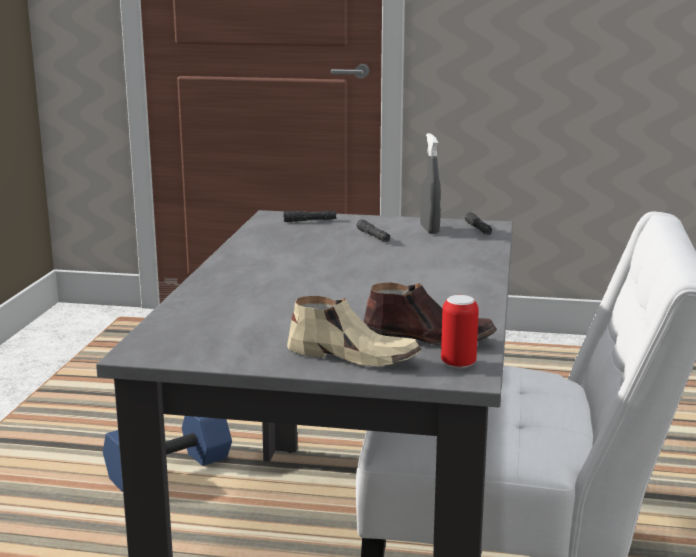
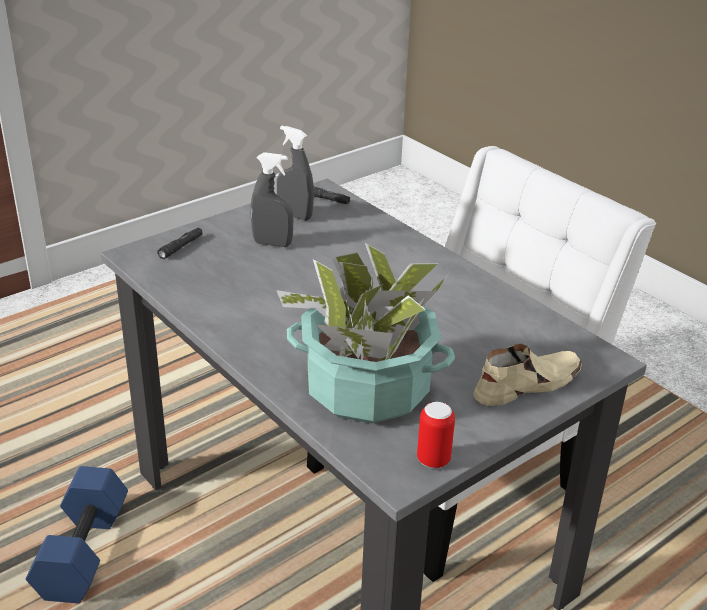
camera: 50 degrees left, 15 degrees up
black flashlight [356,219,390,242] -> grey spray bottle [251,152,294,247]
brown shoe [364,282,497,346] -> none
can [441,295,479,368] -> can moved to [417,402,455,468]
none -> potted plant [276,243,455,423]

